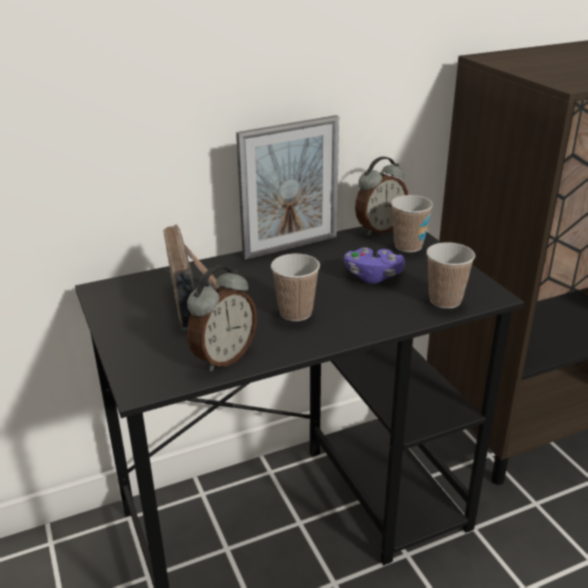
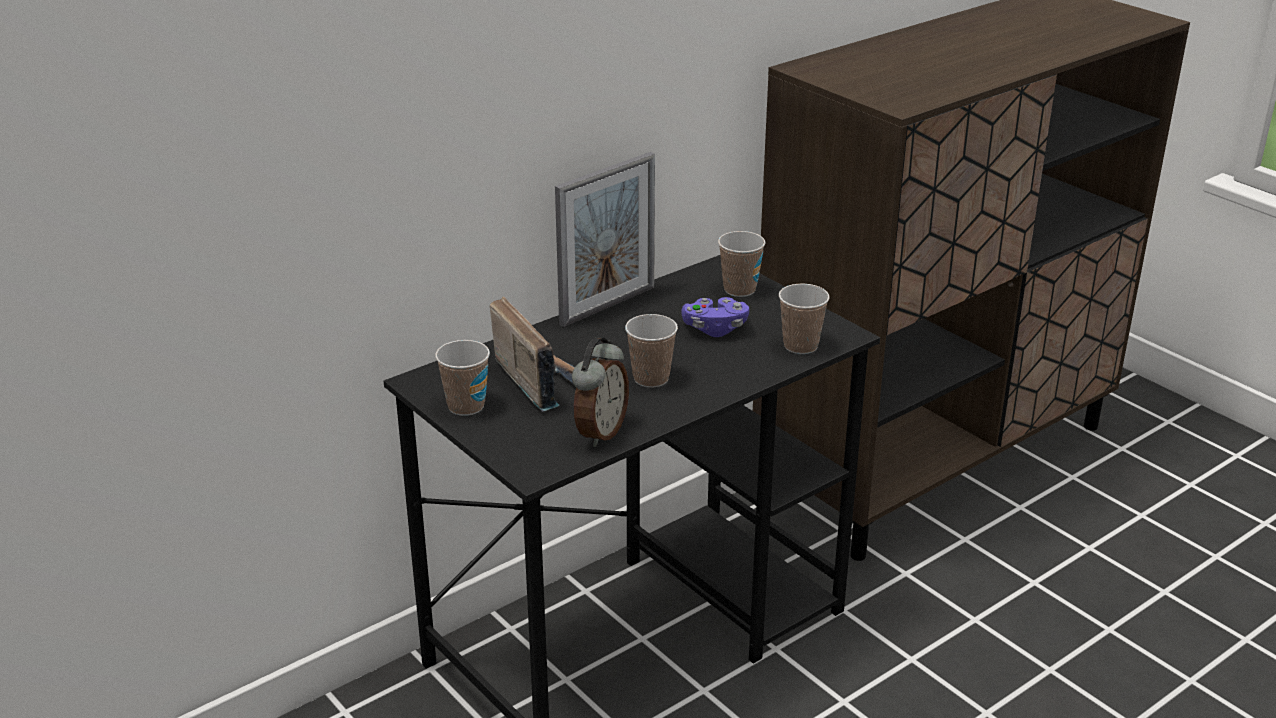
camera: 15 degrees left, 0 degrees up
alarm clock [355,157,408,236] -> none
none -> cup [435,340,490,416]

